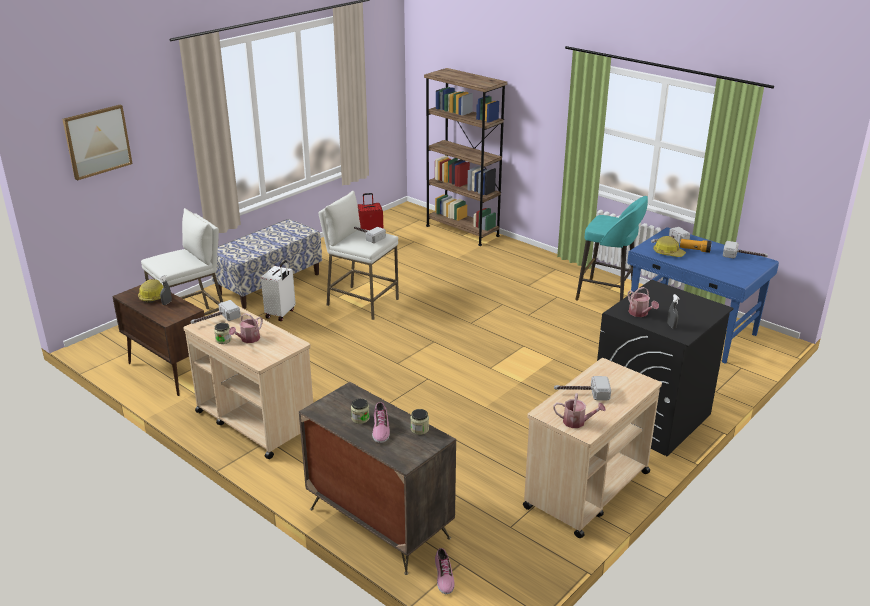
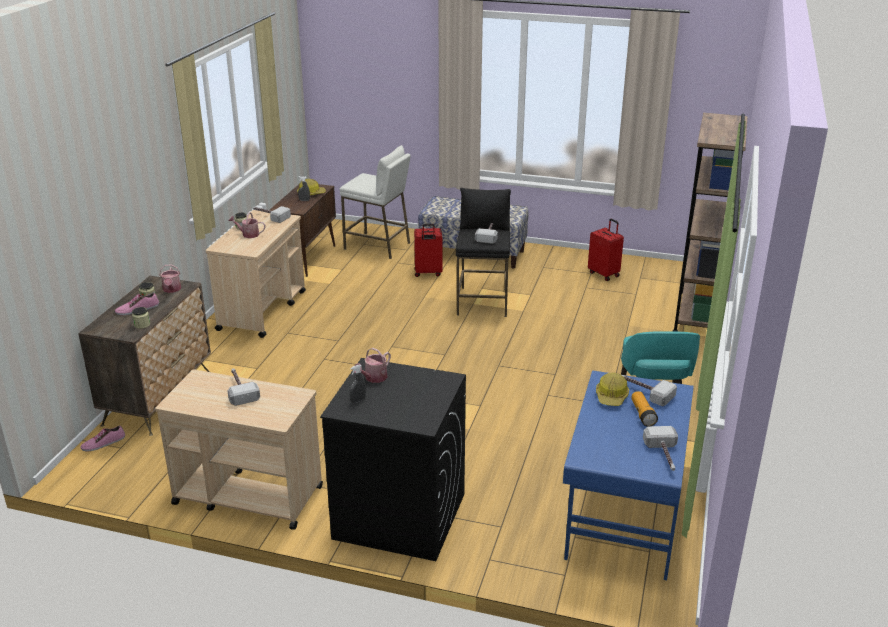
camera: 65 degrees right, 0 degrees up
picture [62,105,133,180] -> none
white suitcase [261,260,296,321] -> red suitcase [414,224,443,277]
white stool [318,191,399,320] -> black stool [456,188,511,317]
watering can [553,393,606,428] -> watering can moved to [159,264,181,293]

